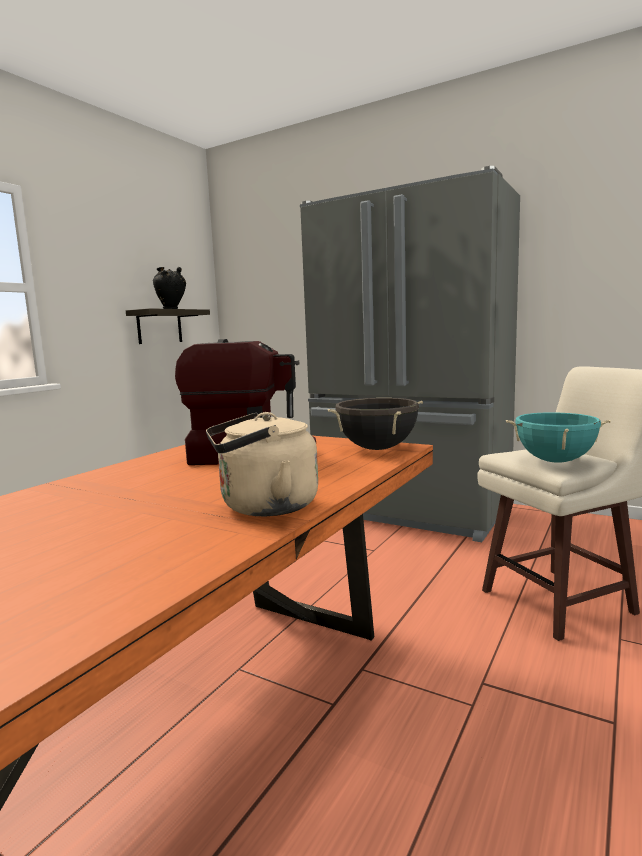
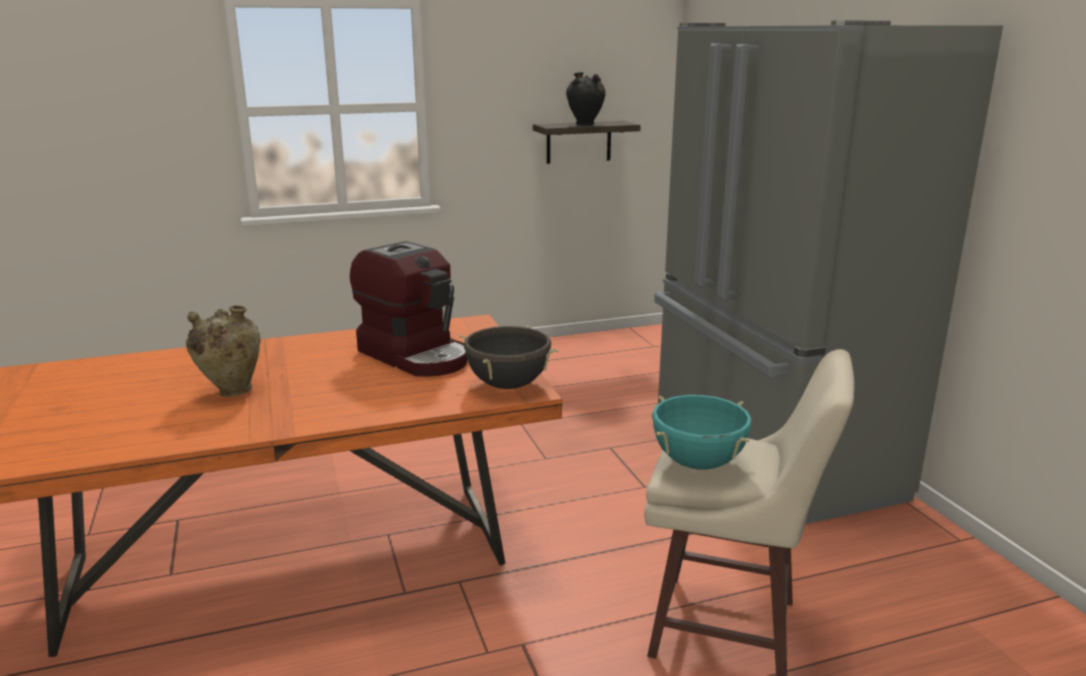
camera: 40 degrees right, 10 degrees up
beige kettle [206,412,318,516] -> none
none -> beige vase [186,305,260,397]

